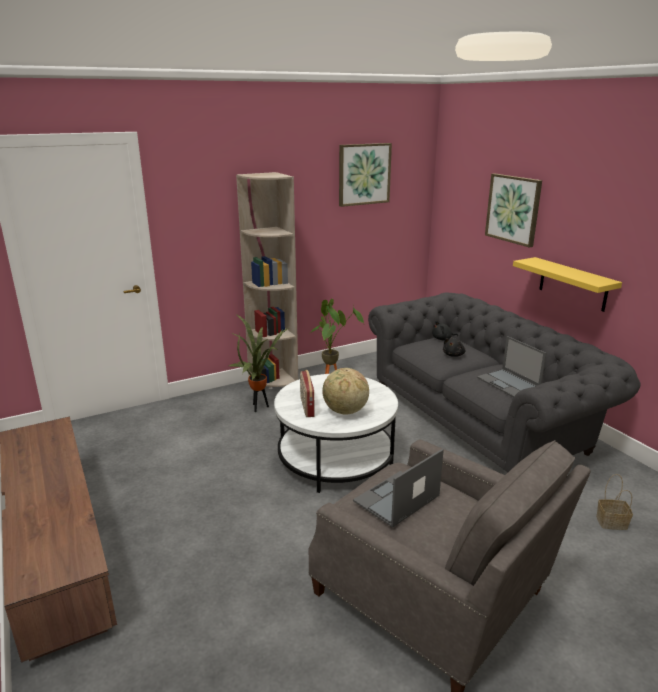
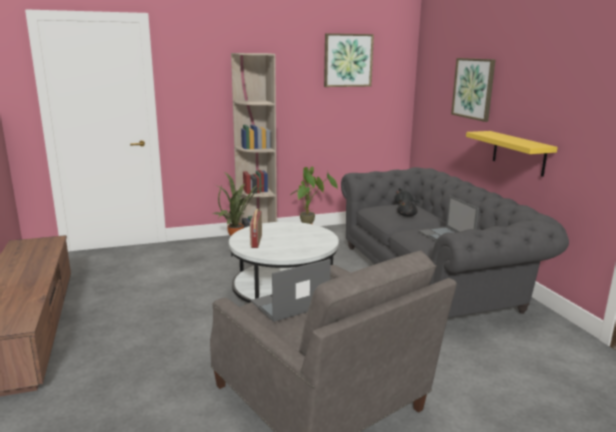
camera: 10 degrees right, 5 degrees down
globe [322,368,369,414] -> none
basket [596,474,633,530] -> none

